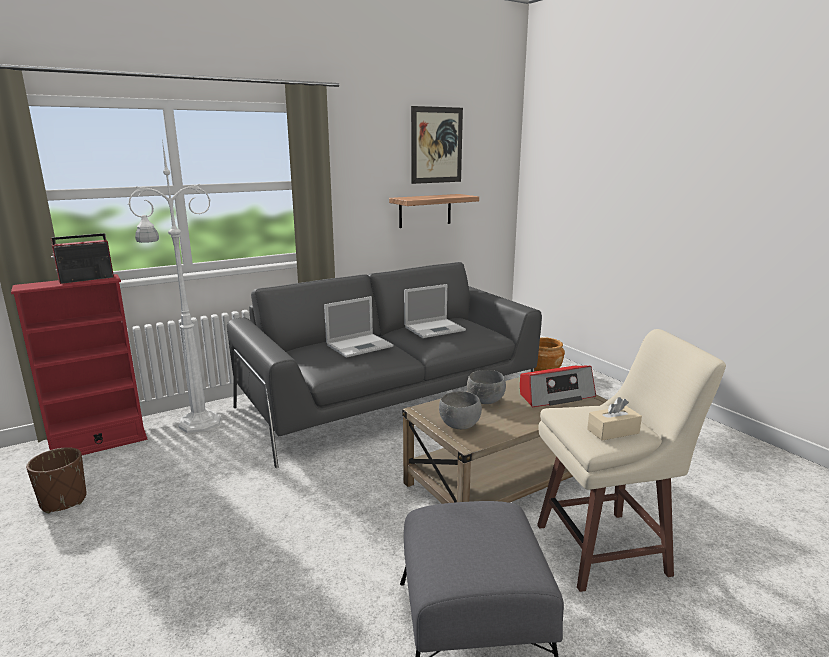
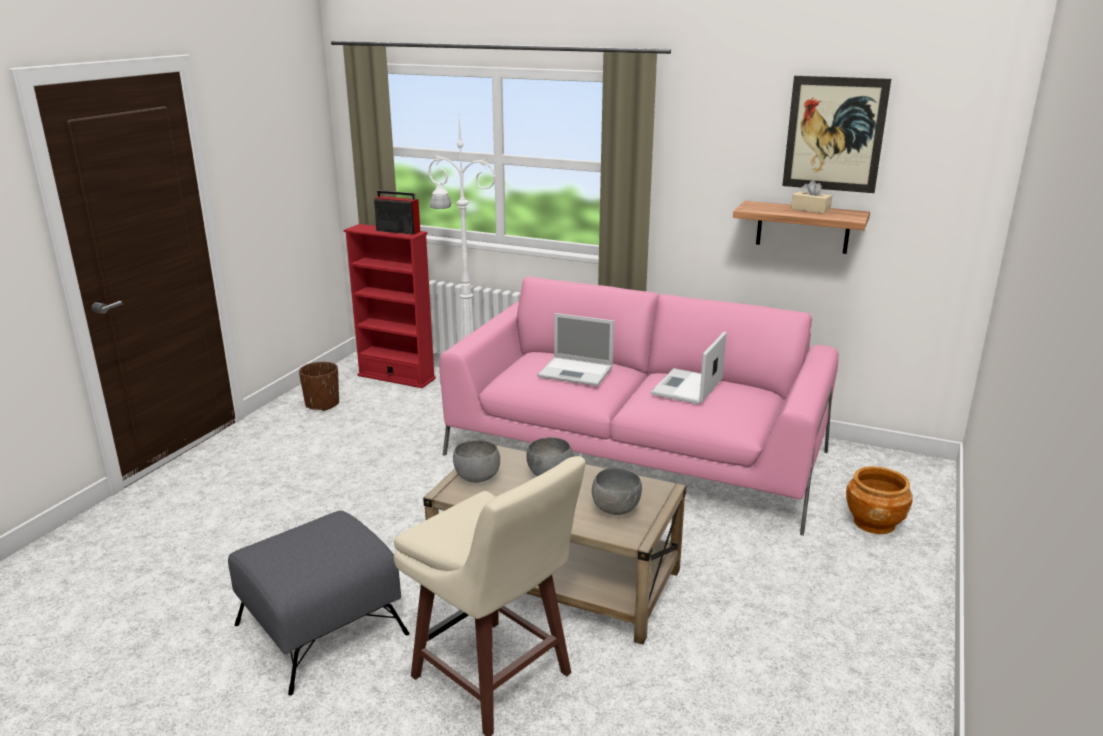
camera: 55 degrees right, 5 degrees up
grey sofa [227,262,542,468] -> pink sofa [439,277,839,536]
laptop [404,284,466,338] -> laptop turned 90 degrees clockwise [651,332,727,404]
radio [520,366,596,407] -> grey bowl [592,468,642,515]
beige tissue box [587,397,642,441] -> beige tissue box moved to [791,180,832,214]

